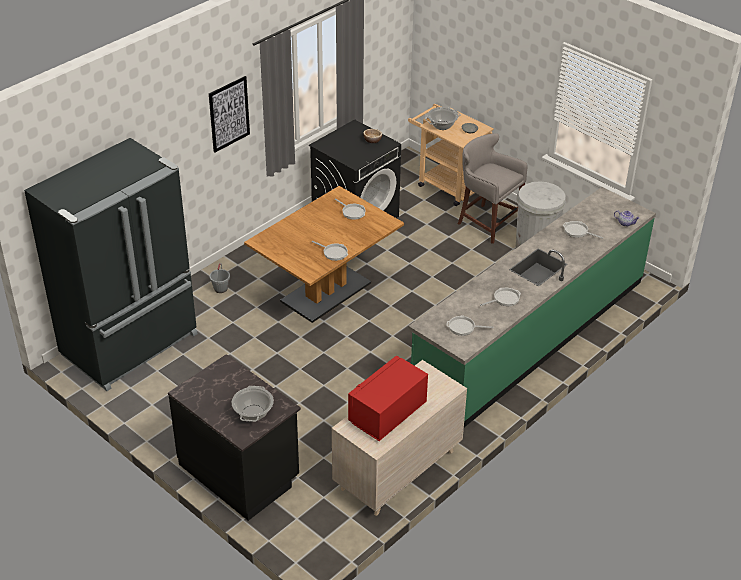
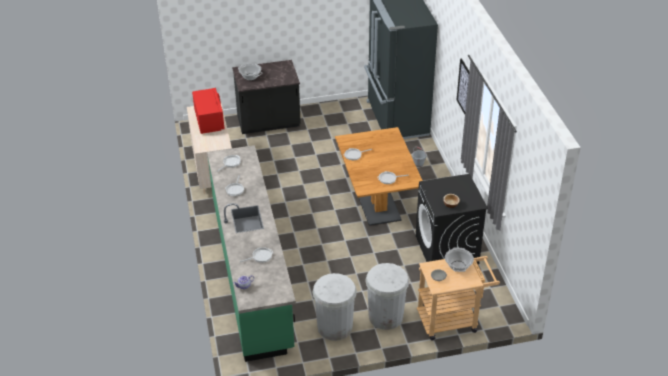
camera: 125 degrees right, 0 degrees up
grey stool [458,133,527,244] -> white trash can [365,263,409,330]

